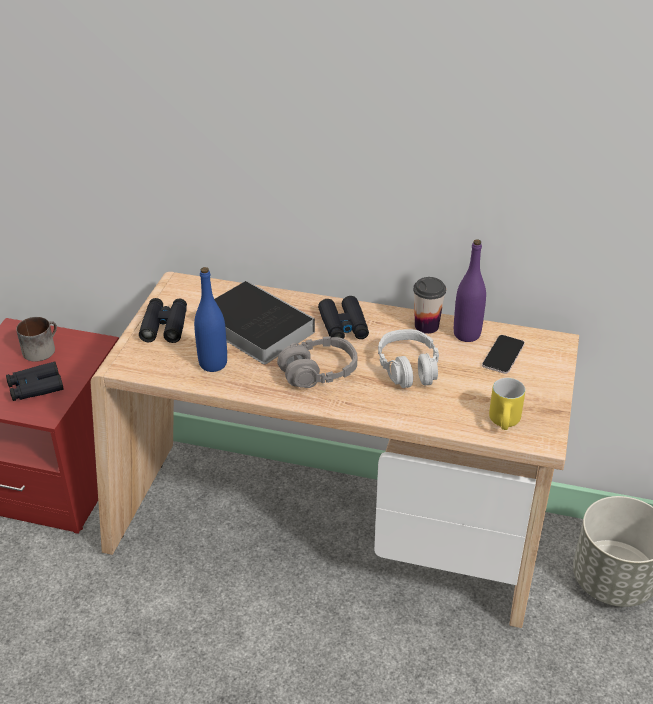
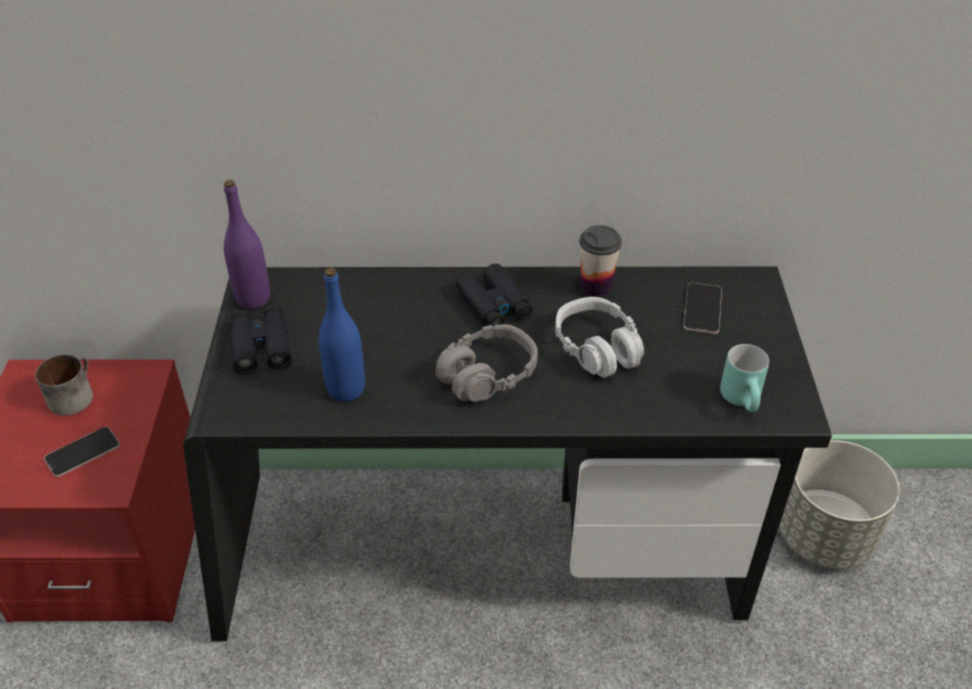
camera: 15 degrees left, 5 degrees up
black binoculars [6,362,64,401] -> phone [44,427,120,477]
beige desk [91,272,579,628] -> black desk [183,266,832,641]
book [214,281,315,364] -> none
purple bottle [454,239,486,342] -> purple bottle moved to [224,180,270,309]
yellow mug [489,378,525,430] -> turquoise mug [720,344,769,412]

